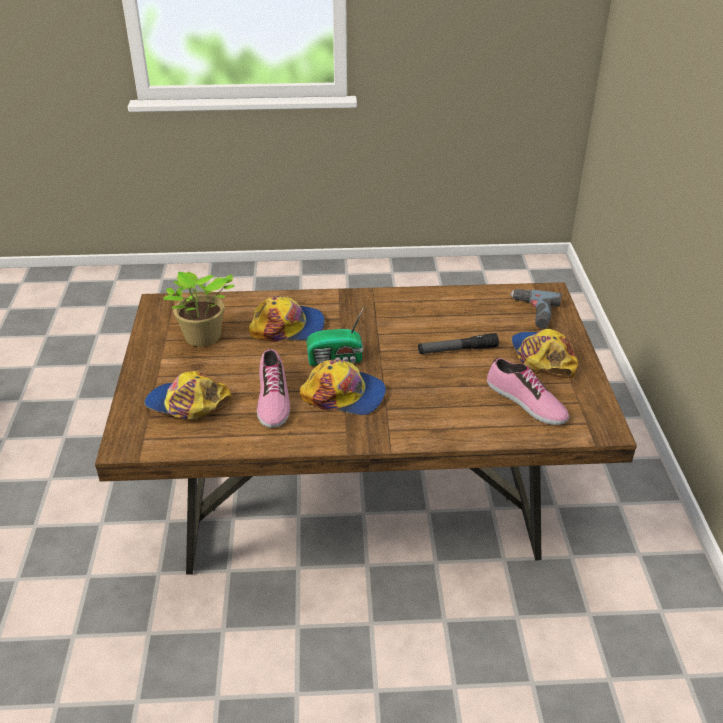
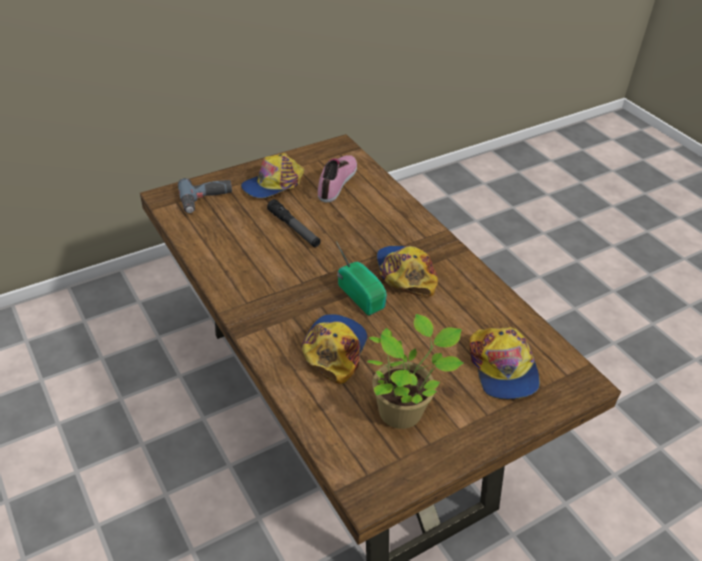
camera: 120 degrees left, 5 degrees up
cap [248,296,325,342] -> cap turned 45 degrees clockwise [302,314,367,384]
shoe [257,349,290,428] -> none

